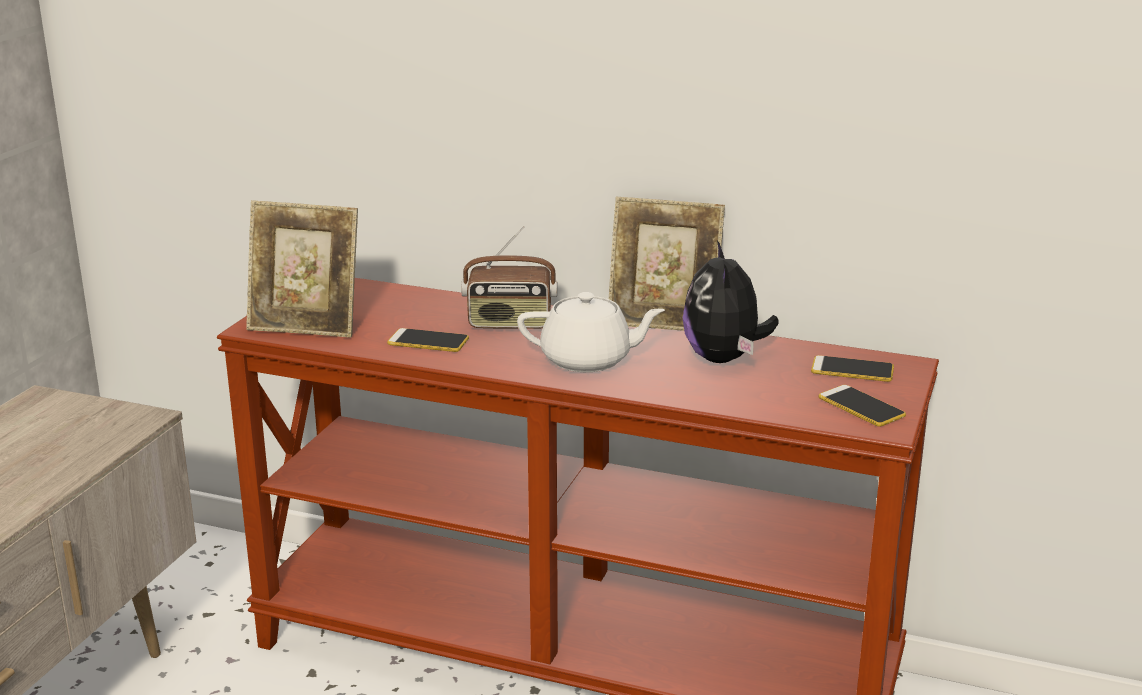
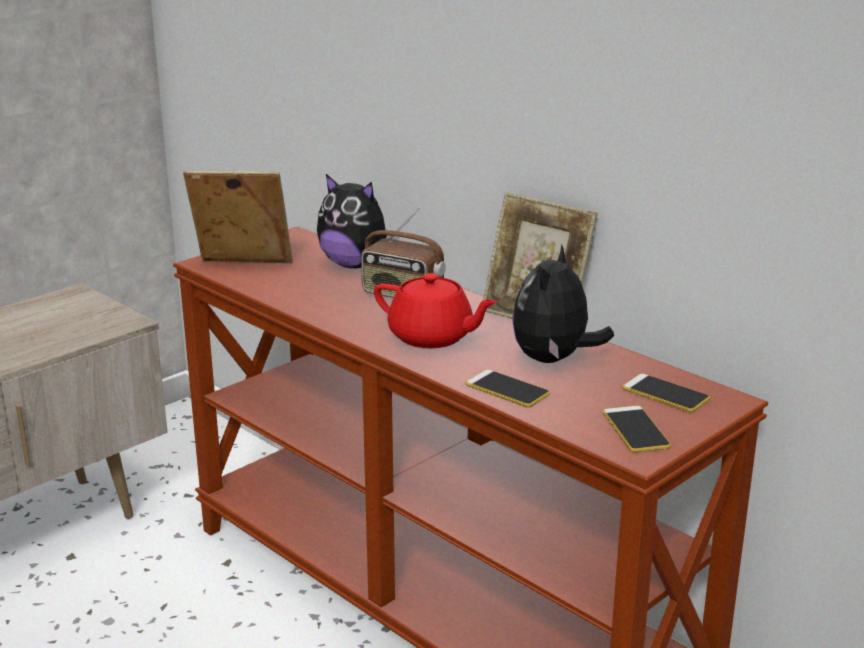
camera: 25 degrees right, 0 degrees up
picture frame [246,200,358,337] -> picture frame turned 150 degrees clockwise [183,171,293,263]
phone [387,328,469,352] -> phone moved to [465,370,550,408]
white teapot [517,292,665,372] -> red teapot [374,273,497,349]
none -> plush toy [317,174,399,268]

